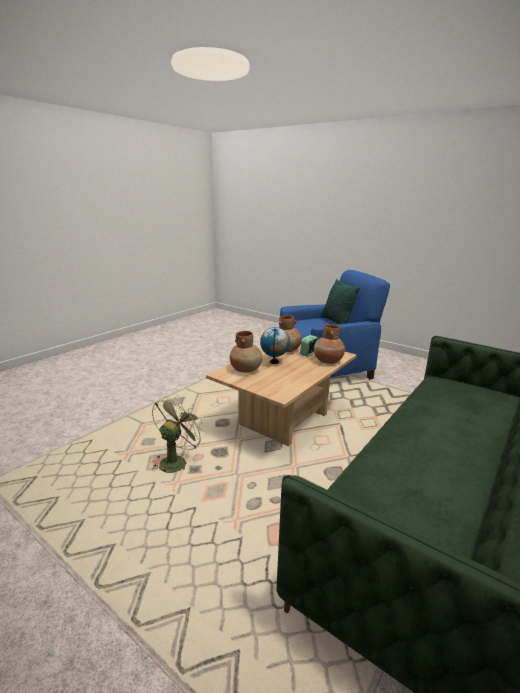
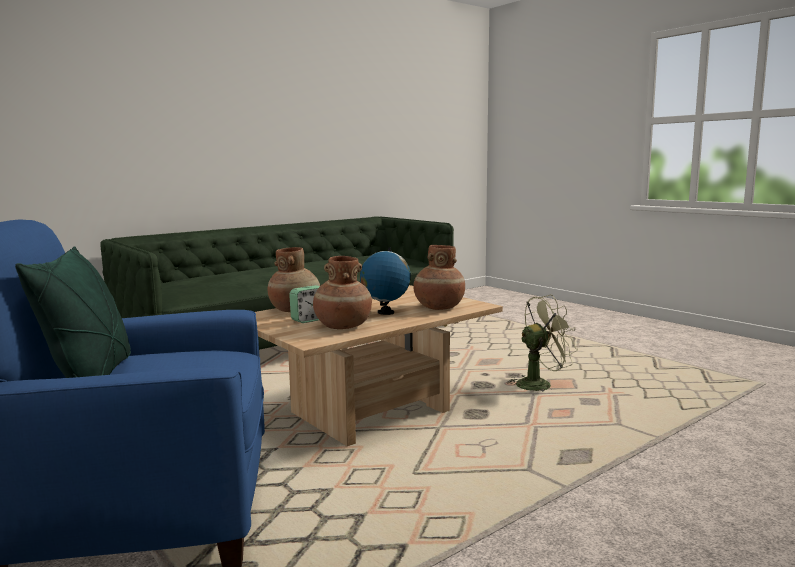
camera: 165 degrees left, 10 degrees down
green fan [152,396,206,473] -> green fan turned 150 degrees counterclockwise [507,294,578,391]

